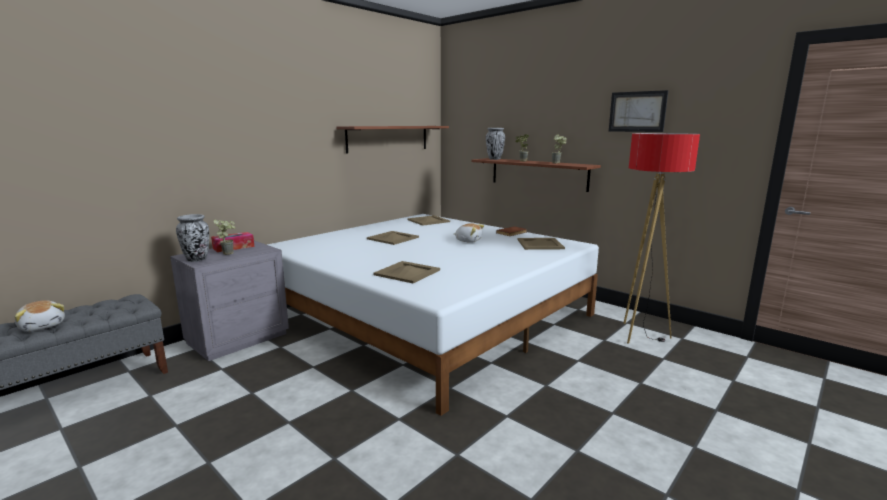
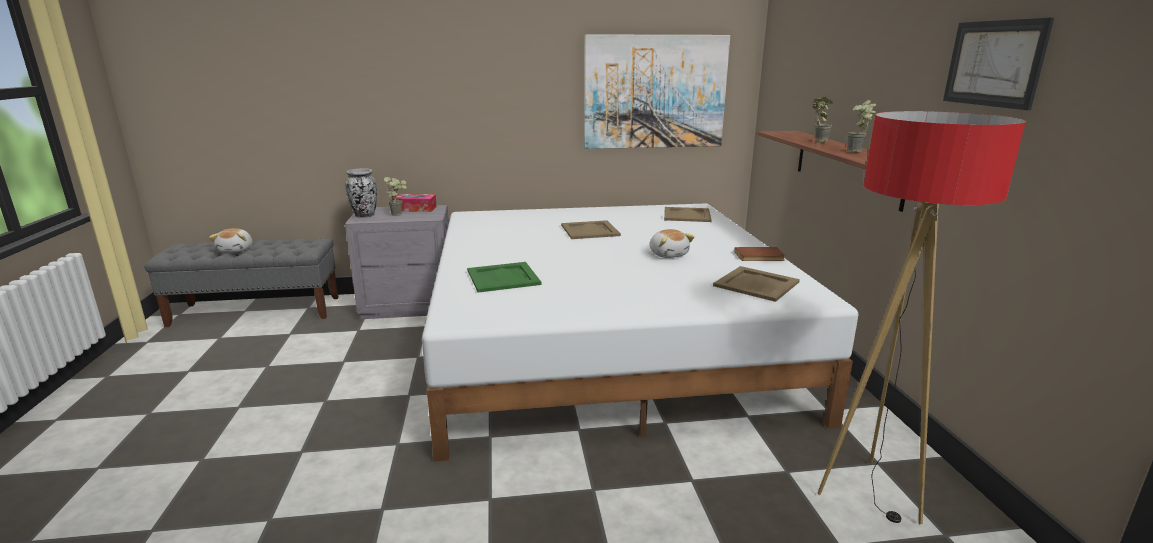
camera: 40 degrees right, 5 degrees up
shelf [336,126,449,154] -> picture [584,34,730,149]
beige tray [373,261,440,283] -> green tray [467,262,541,293]
vase [486,128,505,160] -> none

